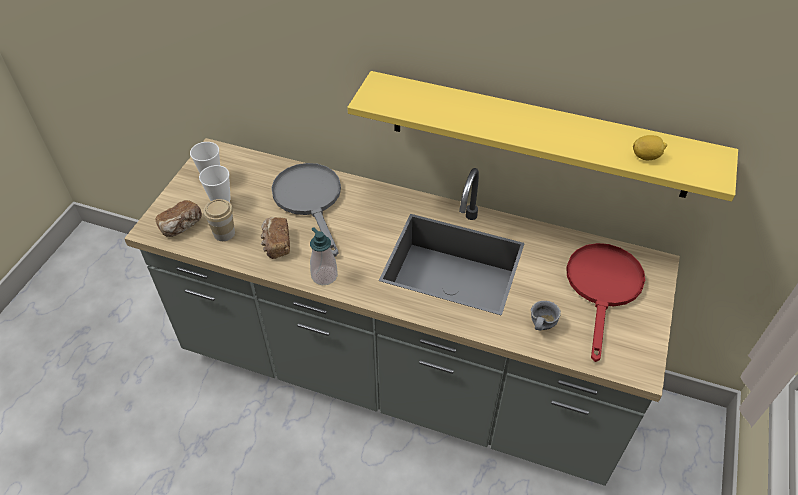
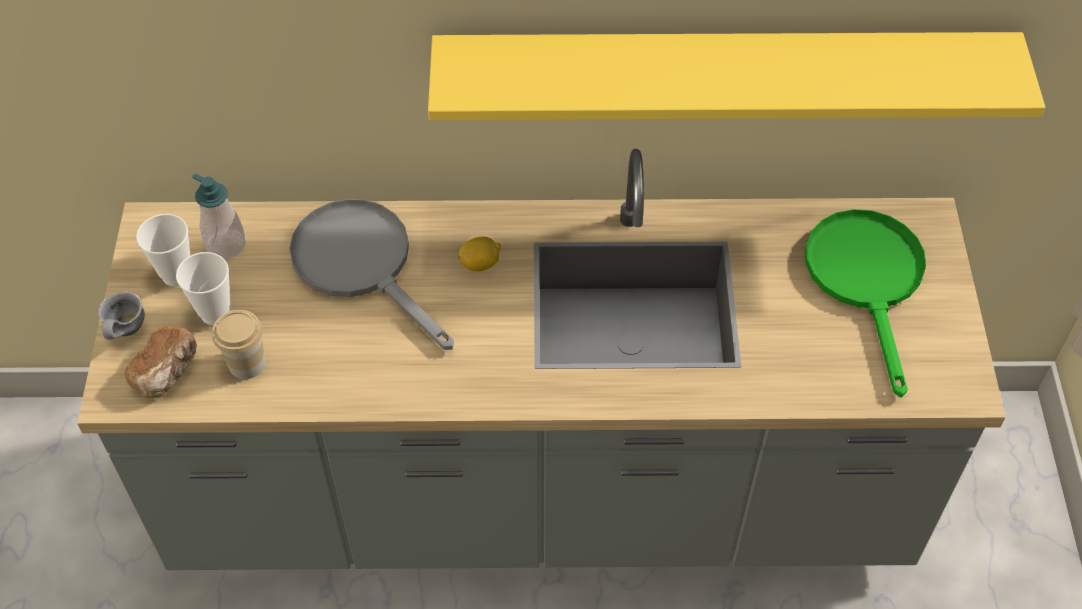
camera: 20 degrees left, 5 degrees up
bread [261,217,290,259] -> none
soap dispenser [310,228,338,285] -> soap dispenser moved to [192,174,246,259]
grey mug [531,301,561,330] -> grey mug moved to [98,291,145,340]
red frying pan [566,243,645,362] -> green frying pan [805,209,926,398]
lemon [633,135,667,160] -> lemon moved to [458,237,501,271]

